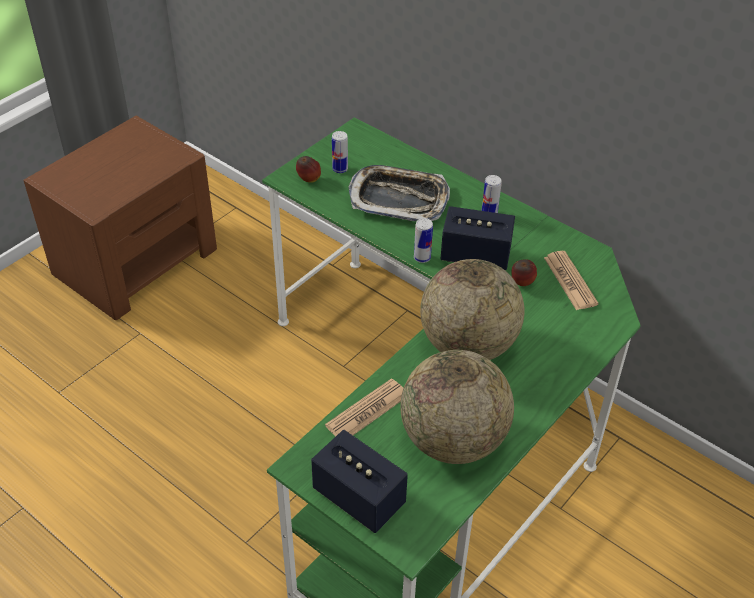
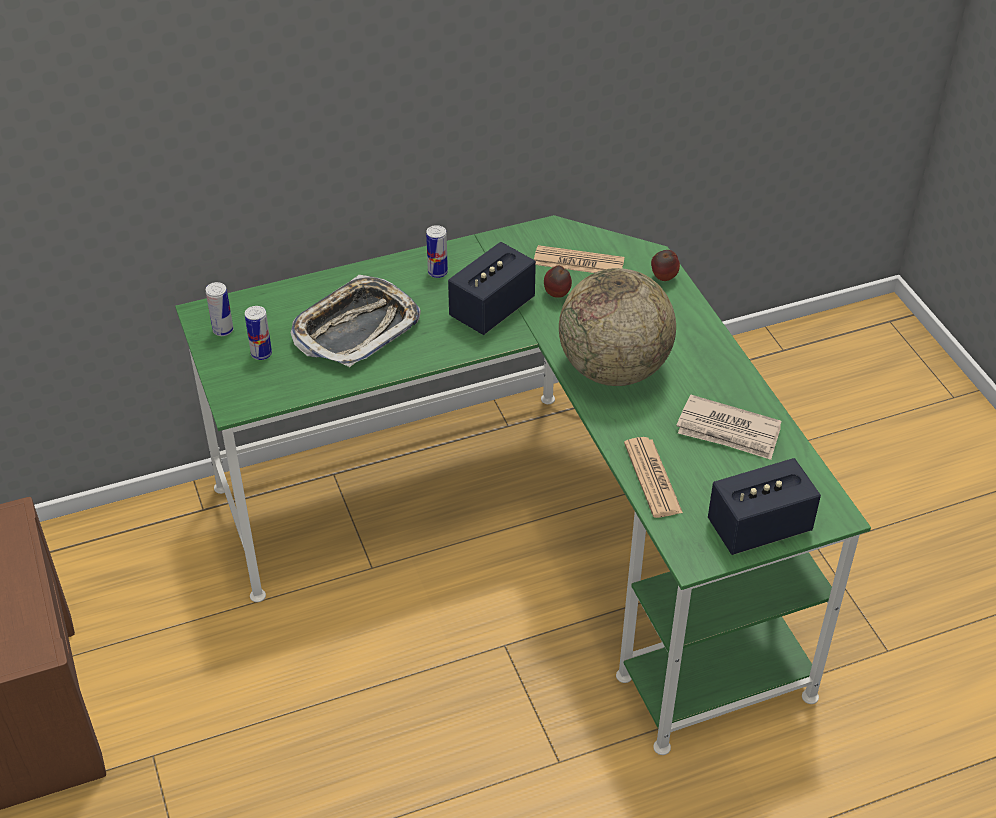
camera: 60 degrees left, 0 degrees up
apple [296,156,321,183] -> apple moved to [651,250,680,281]
globe [400,350,514,464] -> newspaper [676,395,781,460]
can [414,218,433,263] -> can moved to [206,282,233,336]

